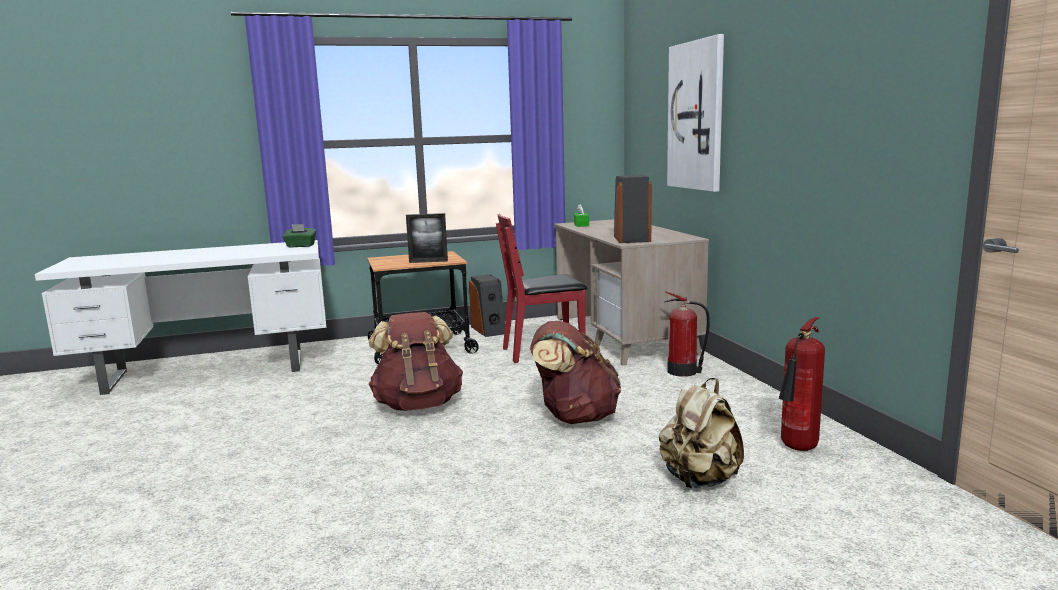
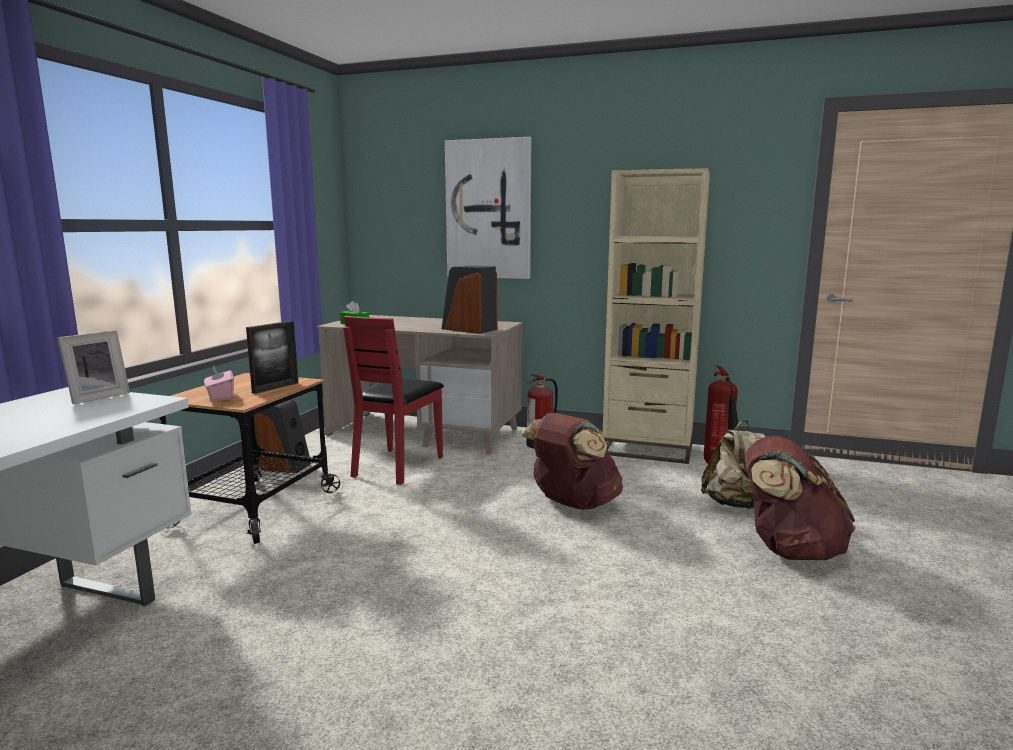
camera: 55 degrees left, 0 degrees up
green tissue box [283,224,316,247] -> picture frame [57,330,130,404]
brown backpack [369,312,463,411] -> brown backpack moved to [745,436,856,560]
none -> pink tissue box [204,365,234,401]
none -> beige bookcase [603,168,710,464]

